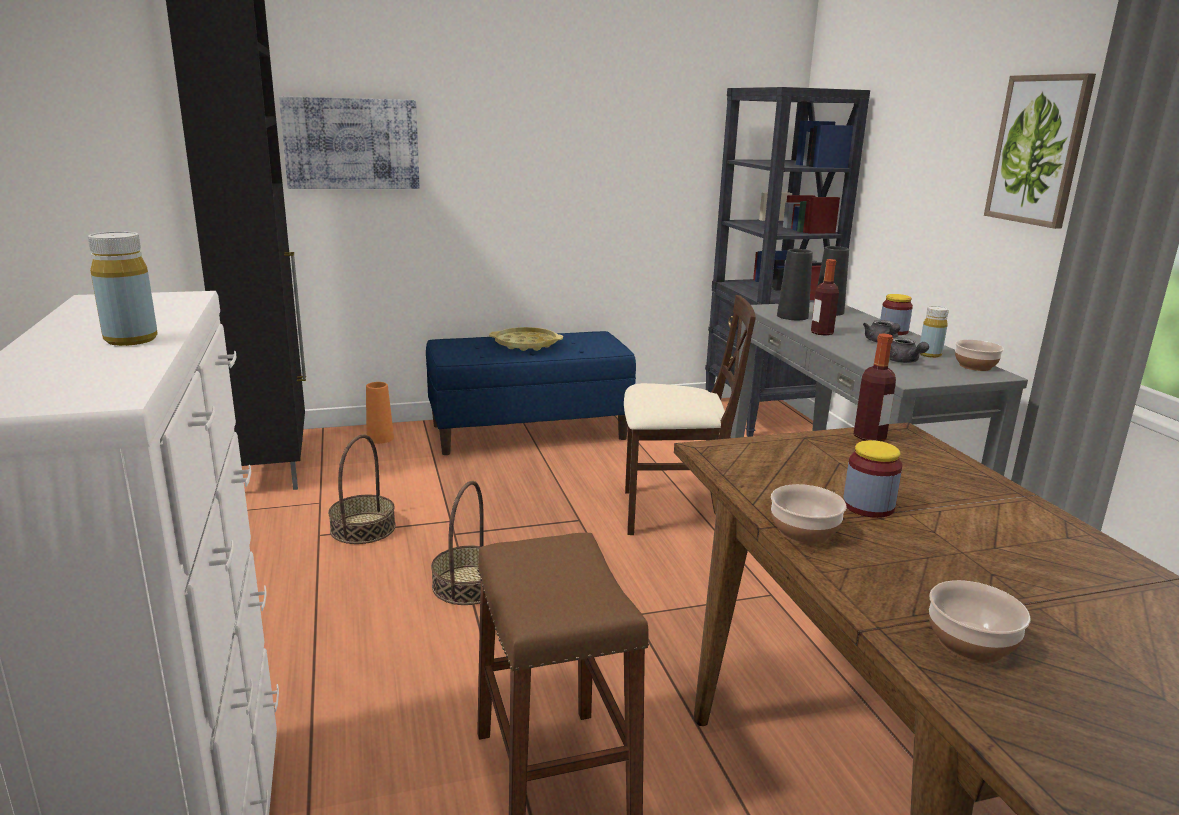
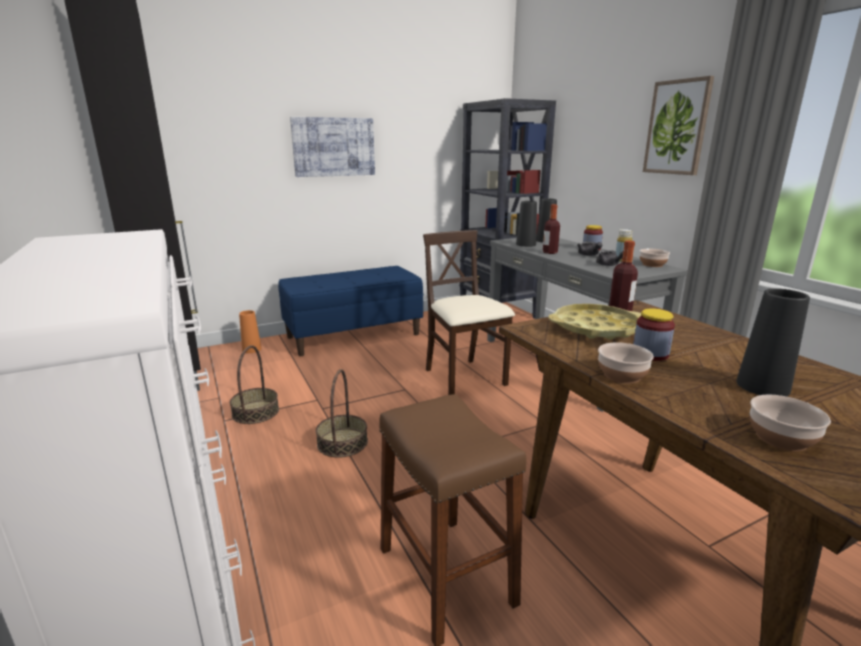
camera: 10 degrees left, 0 degrees up
yellow bottle [88,232,158,346] -> none
picture [279,96,420,189] -> picture moved to [290,117,375,177]
yellow tray [489,327,563,351] -> yellow tray moved to [548,304,641,340]
beige chair [624,295,756,535] -> beige chair turned 105 degrees counterclockwise [423,230,515,395]
none -> black vase [736,288,810,397]

